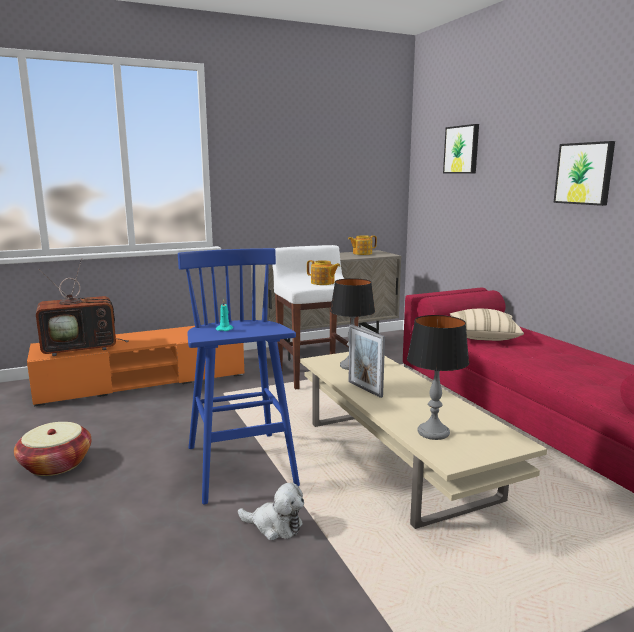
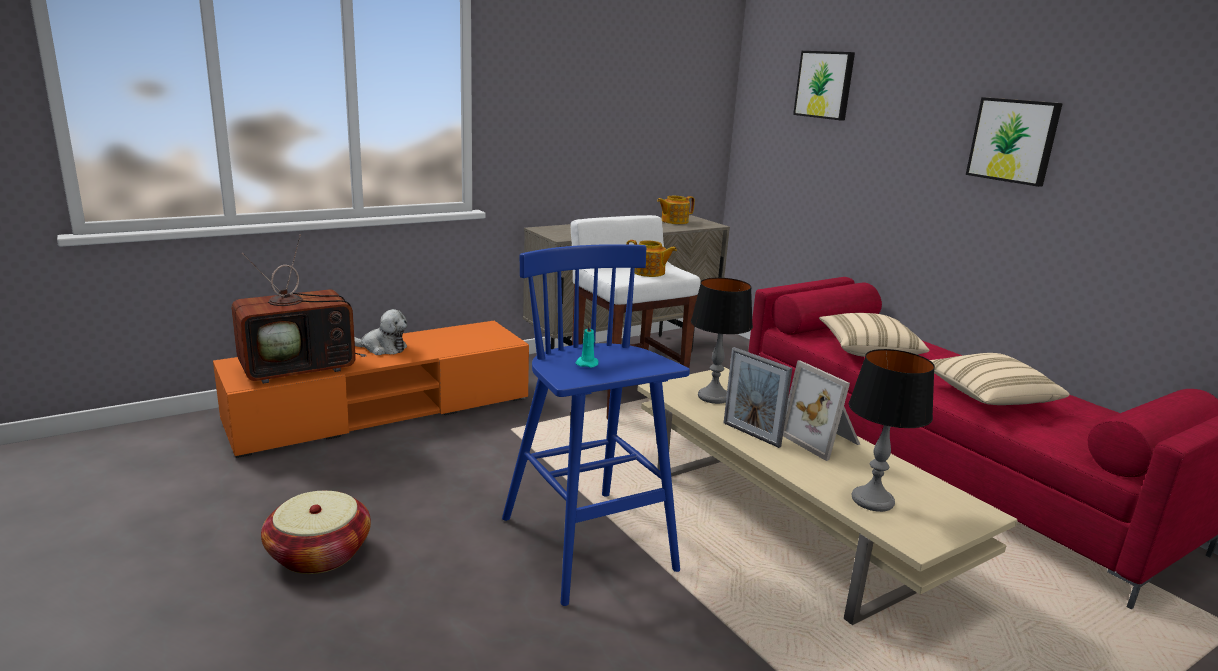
camera: 10 degrees left, 5 degrees up
plush toy [238,483,304,540] -> plush toy moved to [354,309,407,355]
none -> picture frame [783,361,860,461]
none -> beige pillow [930,353,1069,405]

